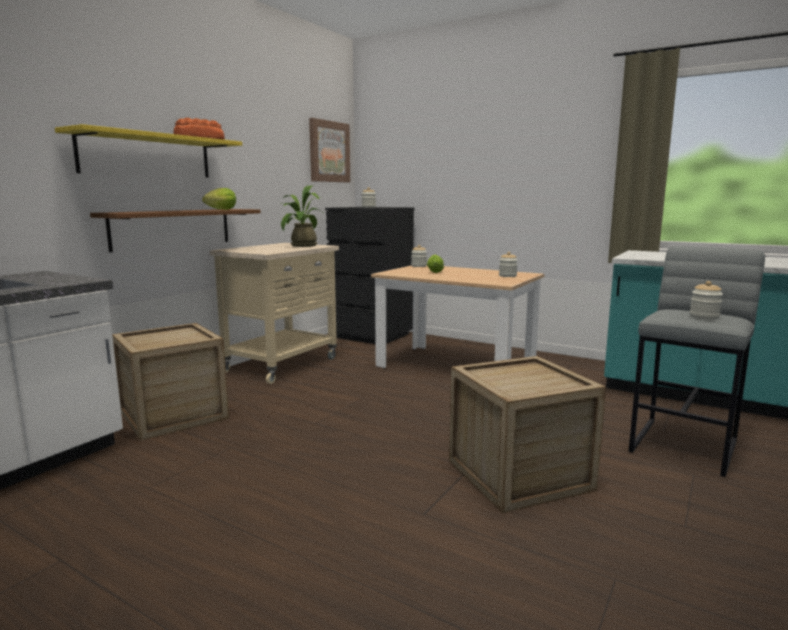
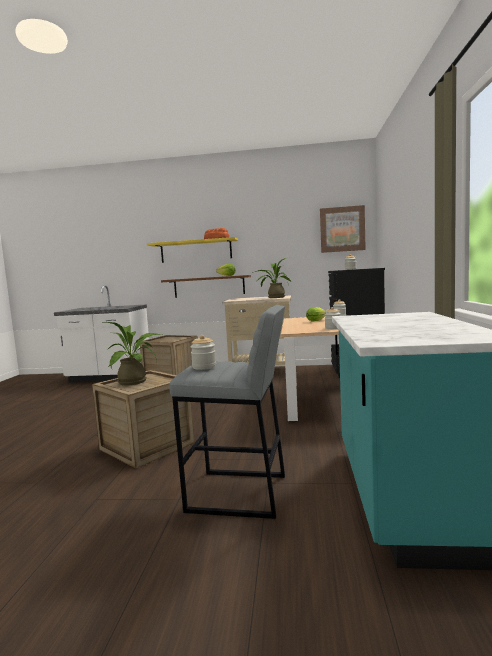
camera: 65 degrees right, 5 degrees down
none -> potted plant [102,322,162,385]

